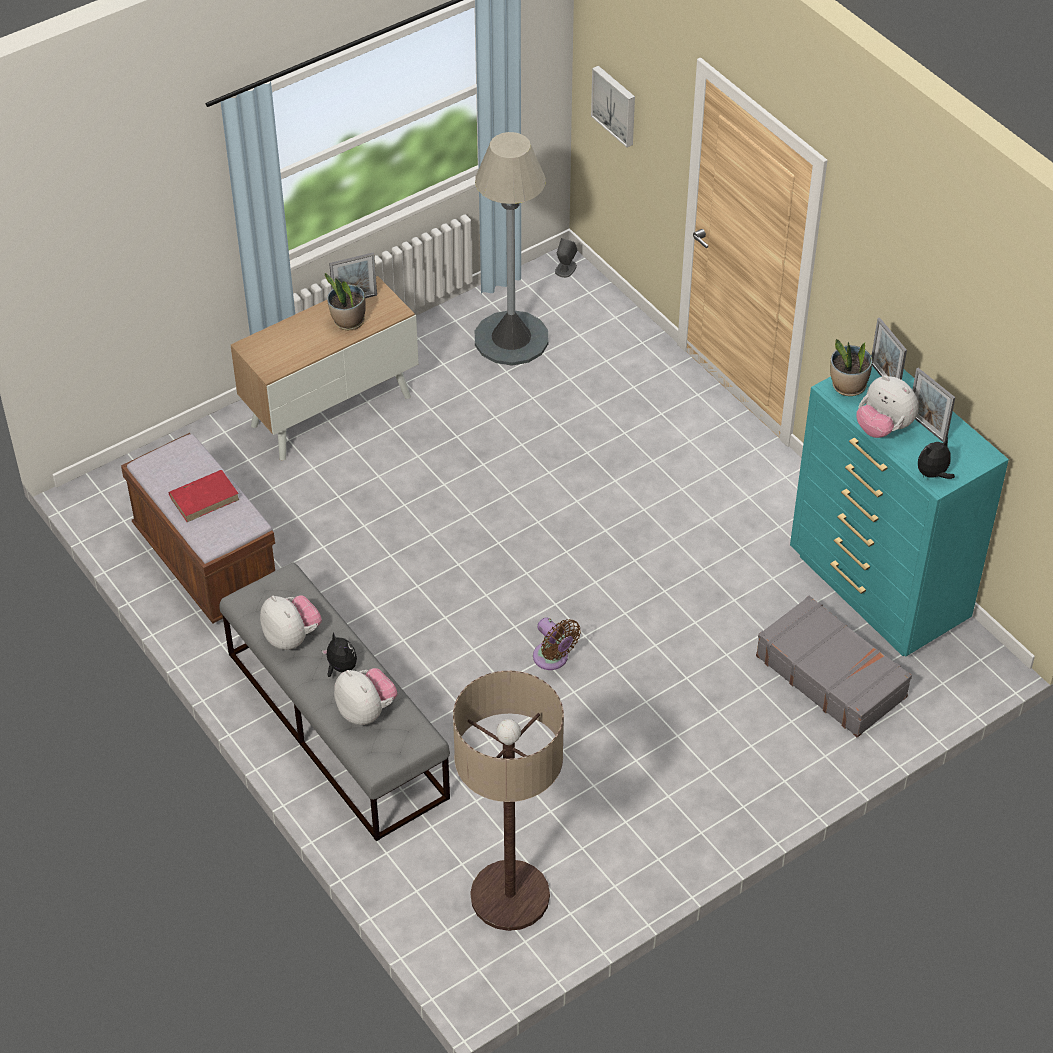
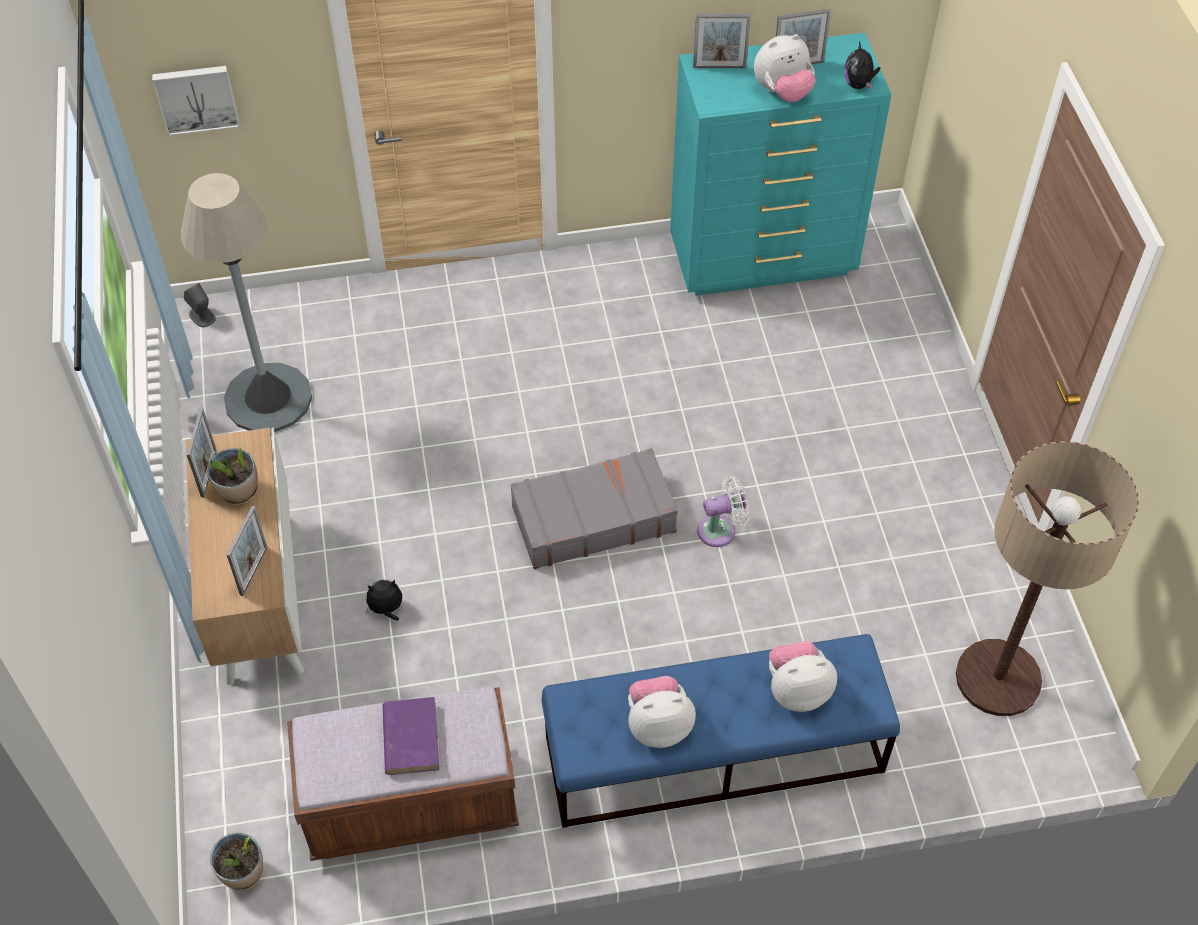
camera: 65 degrees left, 5 degrees up
red book [169,470,240,522] -> purple book [383,697,439,775]
grey bench [220,562,450,841] -> blue bench [541,634,900,828]
plush toy [322,632,357,677] -> plush toy moved to [365,579,402,620]
brown fan [533,618,581,670] -> white fan [697,476,749,547]
grey suitcase [756,596,912,738] -> grey suitcase moved to [510,448,678,569]
potted plant [830,339,872,396] -> potted plant moved to [210,833,264,891]
none -> picture frame [227,505,267,596]

